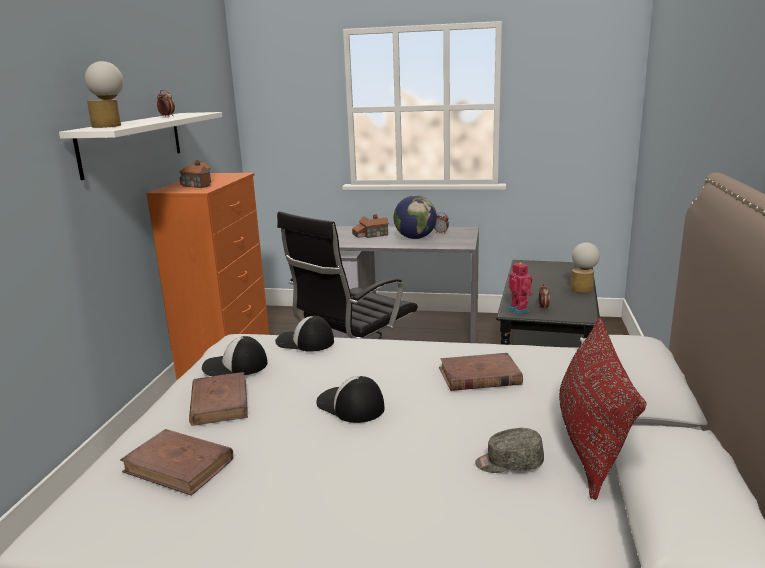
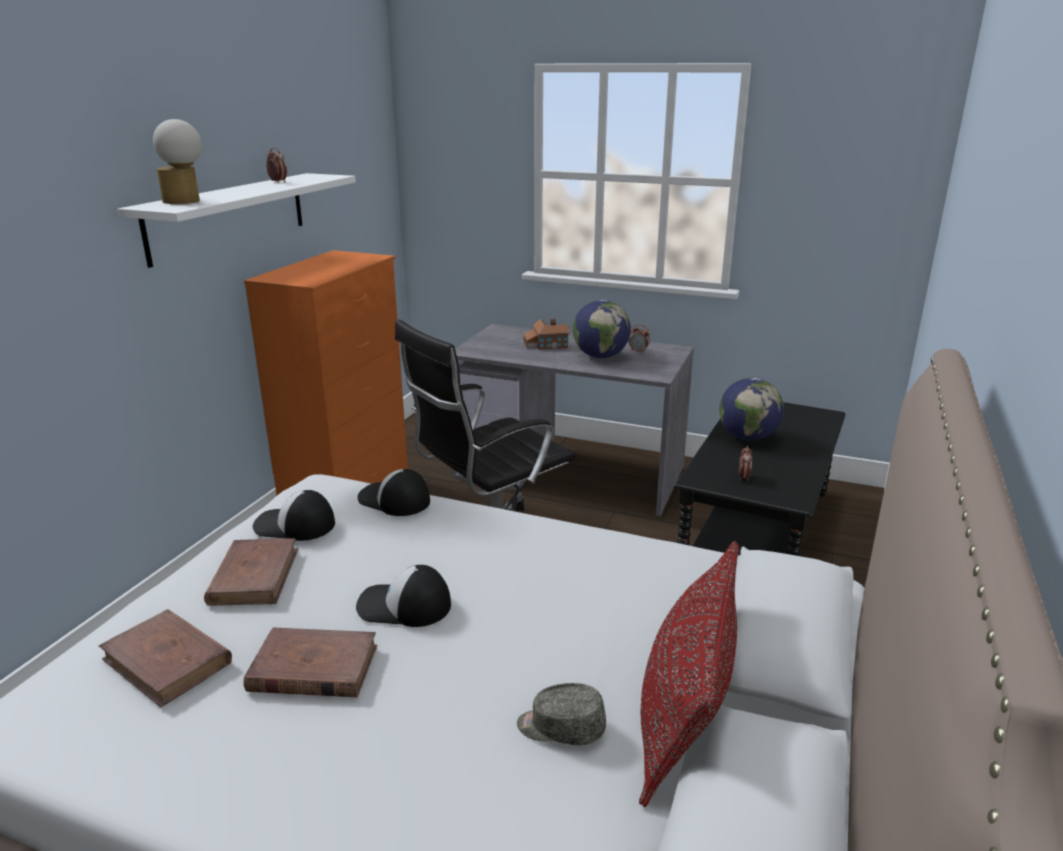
camera: 10 degrees right, 5 degrees up
toy house [179,160,211,188] -> none
cap [316,376,385,423] -> cap turned 45 degrees counterclockwise [356,565,451,627]
brown book [439,353,523,391] -> brown book moved to [244,627,377,697]
toy robot [508,261,533,314] -> none
table lamp [571,242,600,293] -> none
none -> globe [719,378,784,440]

